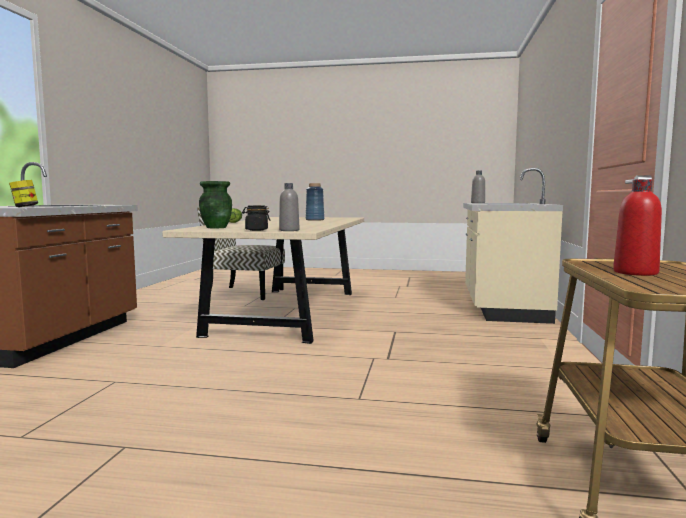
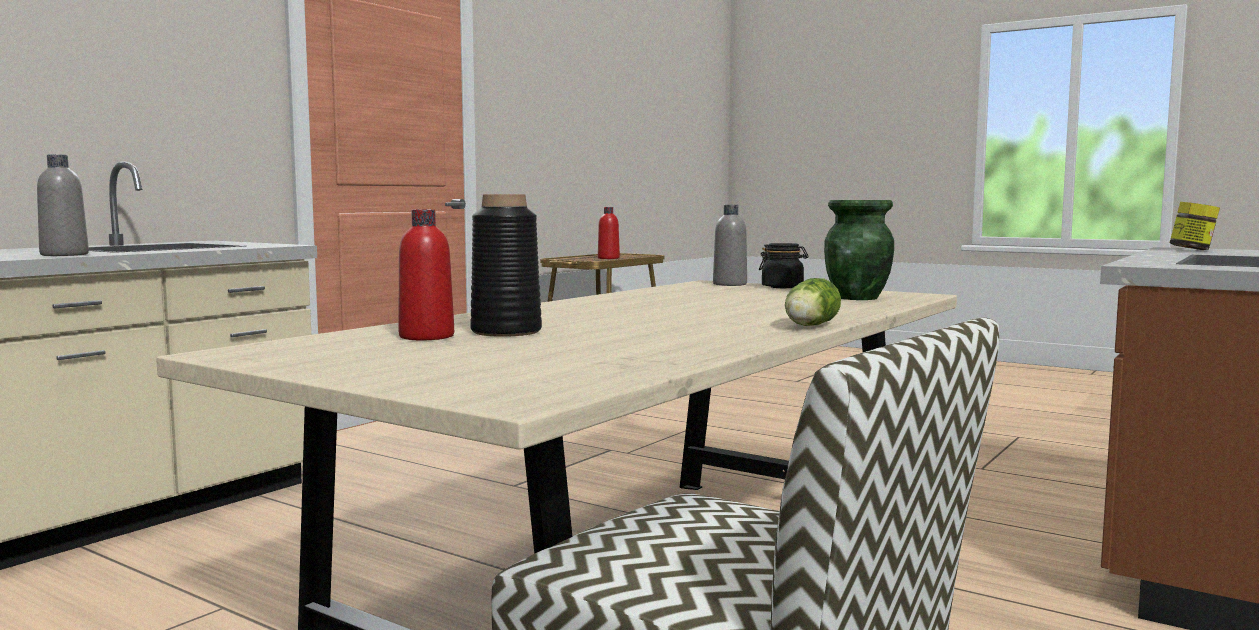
camera: 155 degrees left, 0 degrees up
blue vase [306,183,324,221] -> black vase [471,194,542,337]
none -> red bottle [398,209,454,340]

